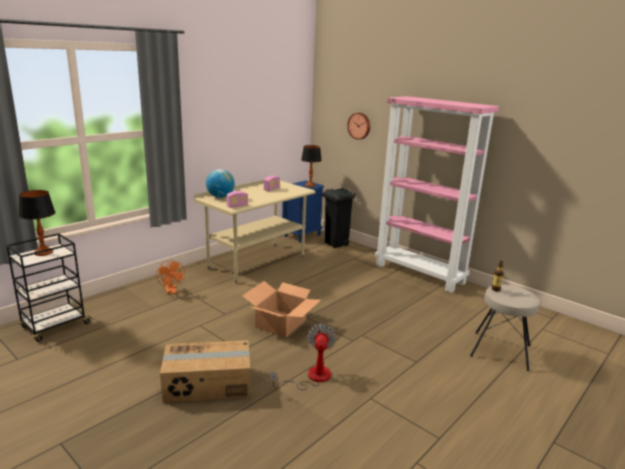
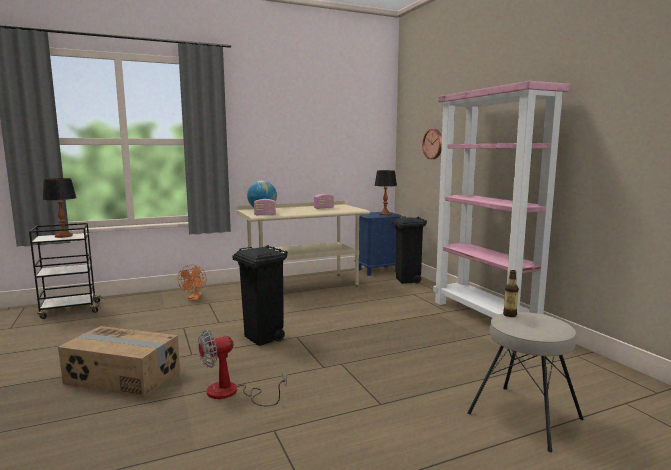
camera: 25 degrees right, 10 degrees down
cardboard box [243,281,321,337] -> black trash can [232,245,288,346]
fan [270,324,337,390] -> fan turned 150 degrees counterclockwise [198,330,287,406]

